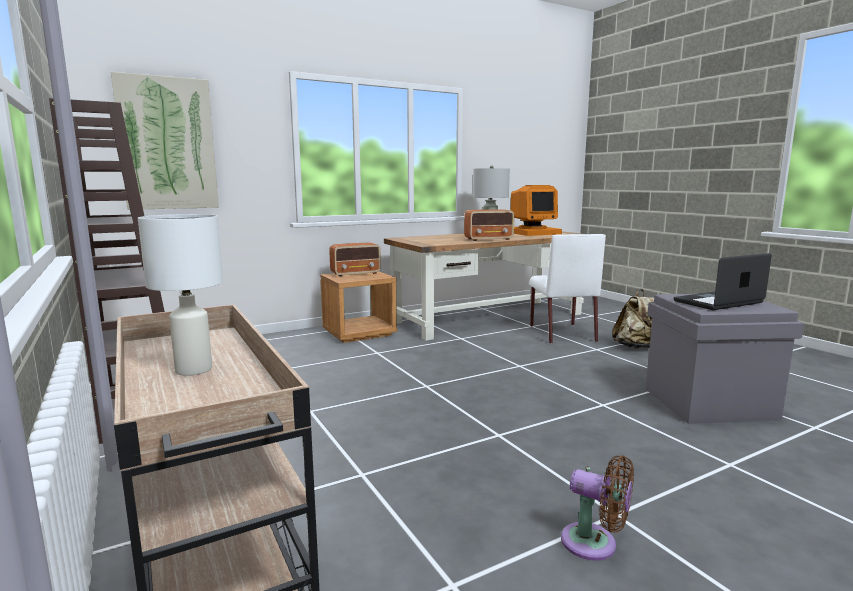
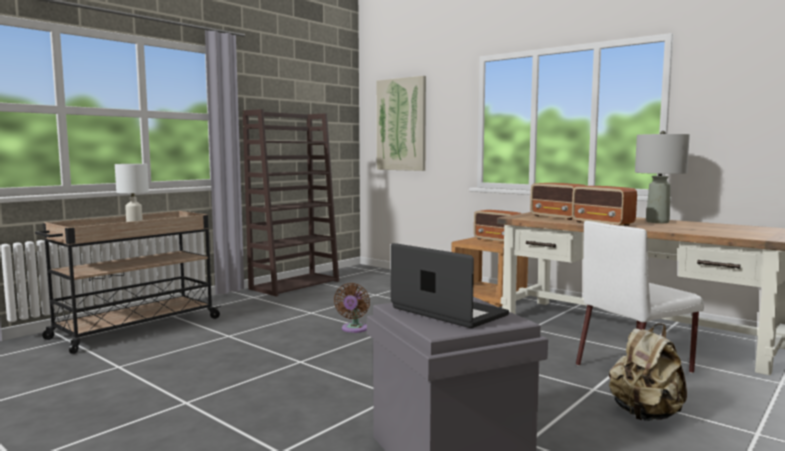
camera: 70 degrees right, 5 degrees down
monitor [511,185,562,236] -> none
brown fan [561,455,634,561] -> brown fan moved to [334,283,370,333]
none -> radio [530,183,586,220]

